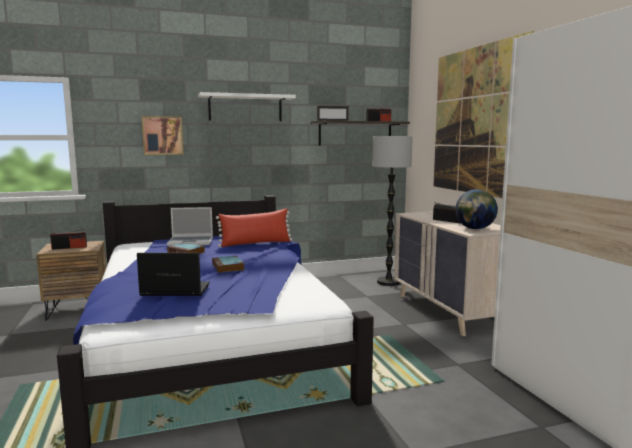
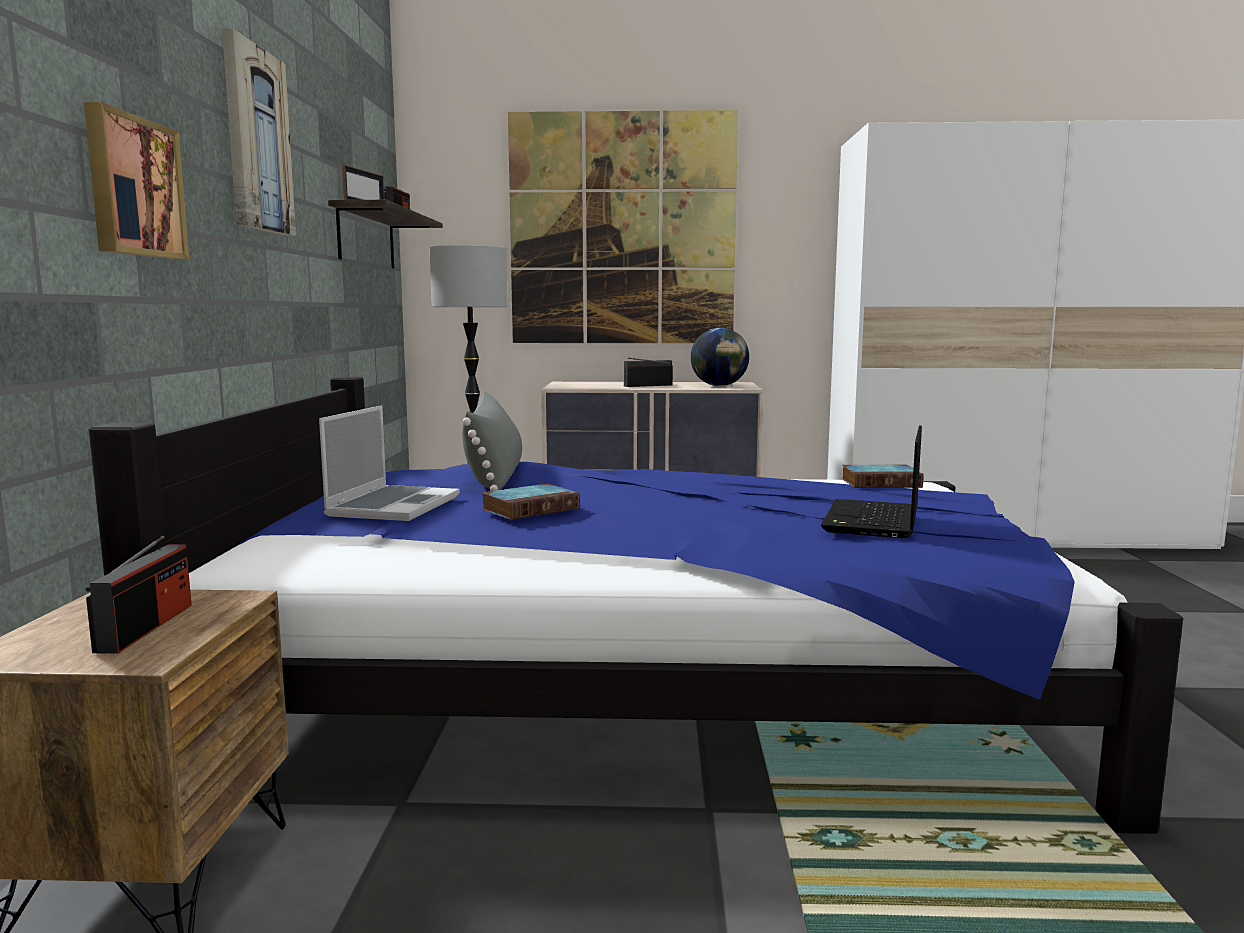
camera: 70 degrees left, 0 degrees up
white shelf [198,92,296,121] -> picture [222,28,296,236]
book [212,256,244,273] -> book moved to [841,465,924,488]
red pillow [216,208,292,247] -> grey pillow [462,391,522,491]

